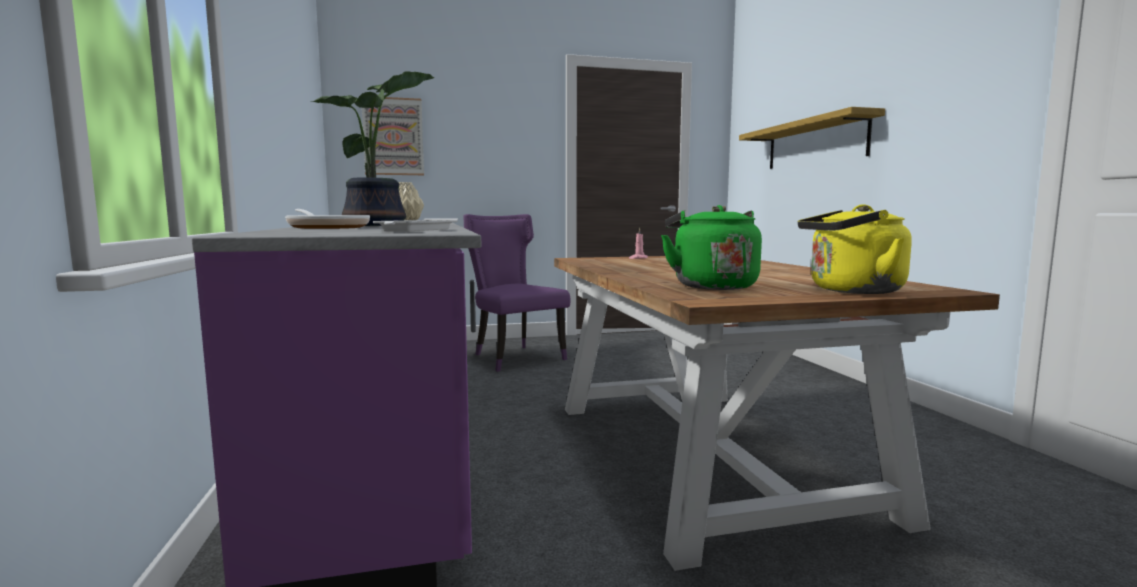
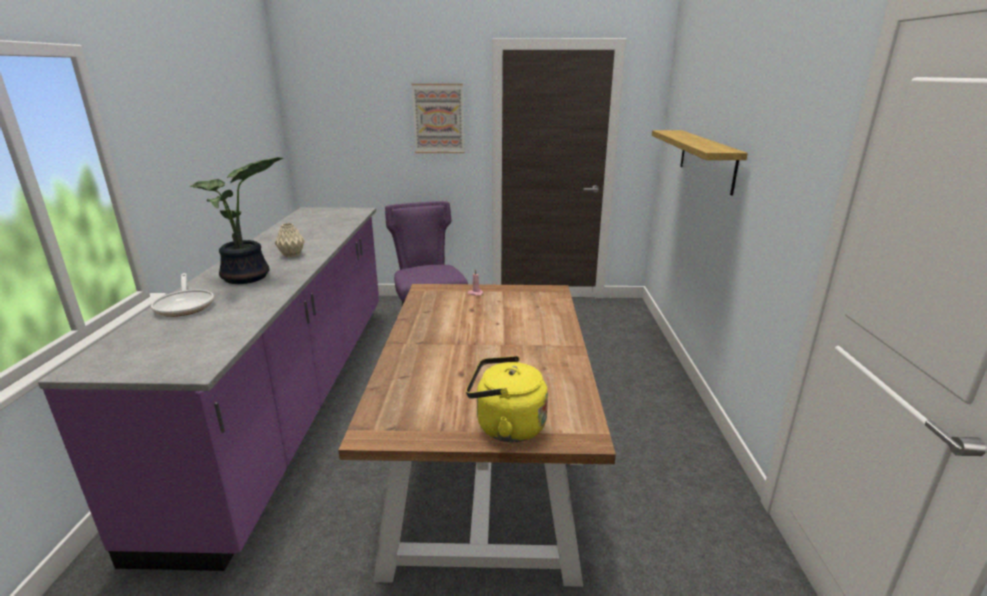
camera: 15 degrees right, 15 degrees up
picture [362,97,424,175] -> picture moved to [412,84,464,153]
white tray [373,219,458,232] -> none
green kettle [661,205,762,290] -> none

